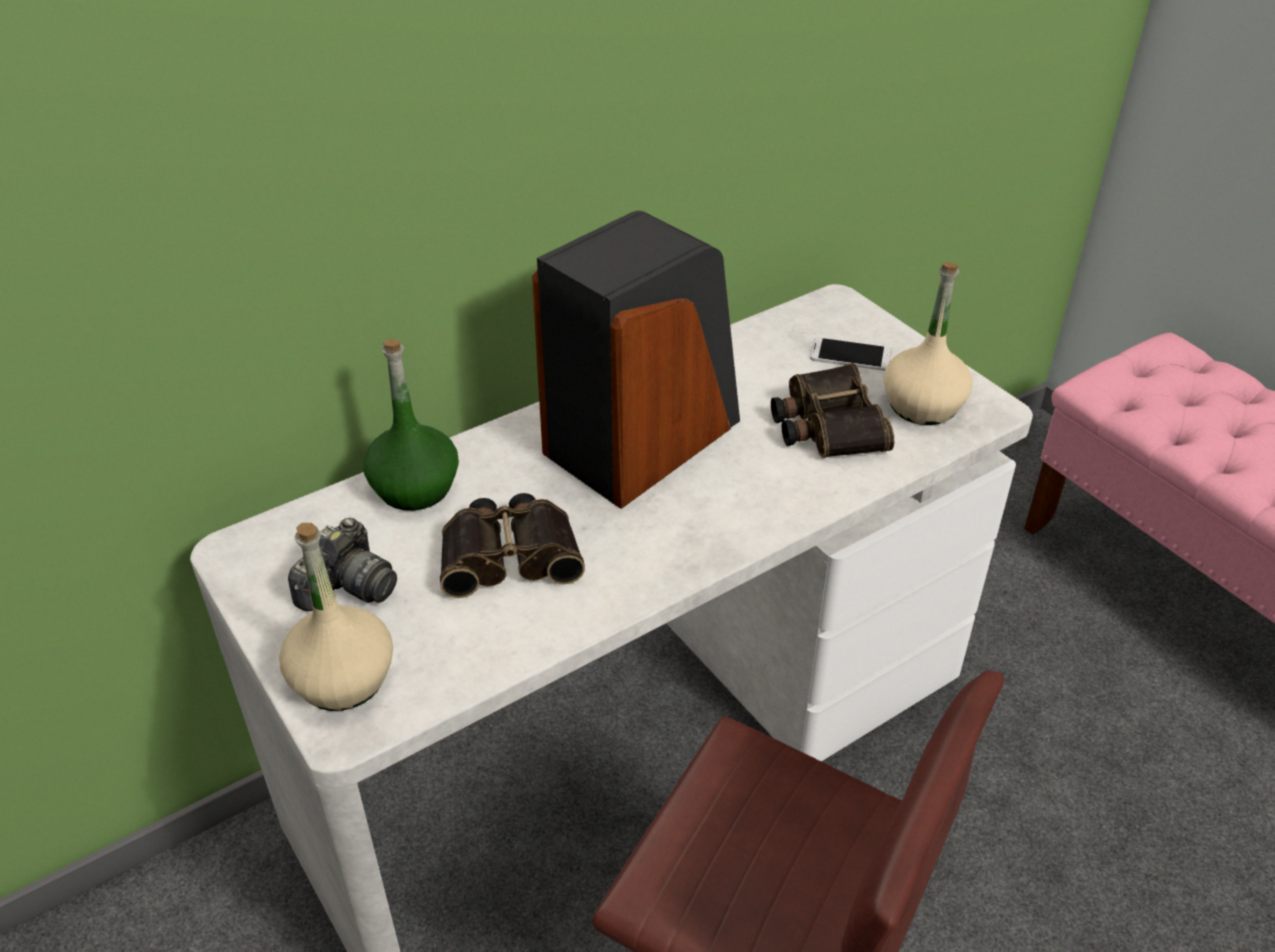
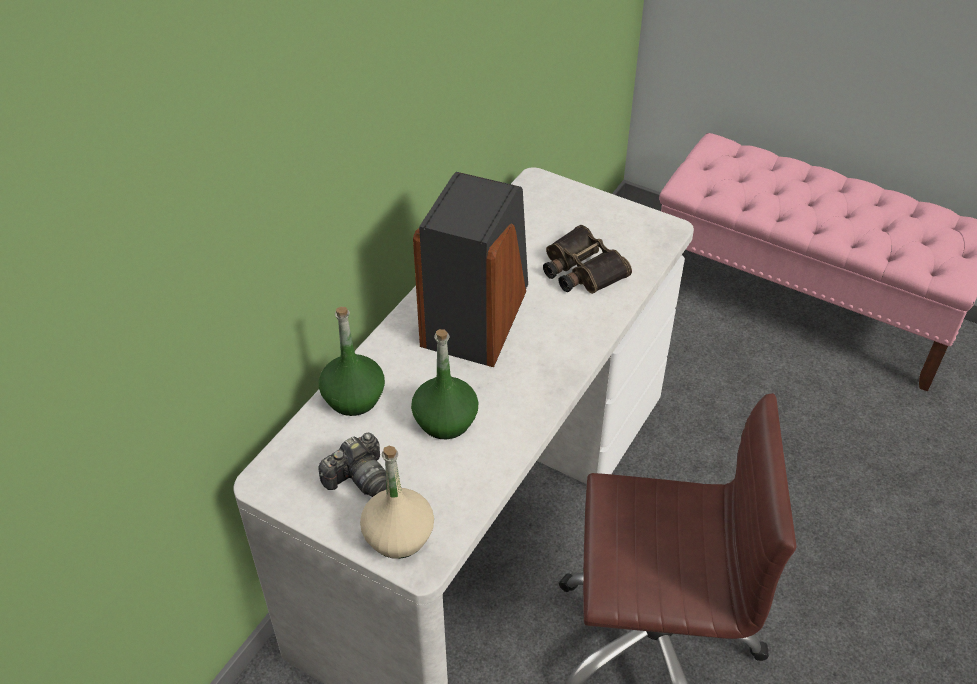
camera: 25 degrees left, 5 degrees up
camera [288,518,397,611] -> camera turned 45 degrees clockwise [318,433,386,497]
binoculars [440,493,585,598] -> green bottle [411,329,478,439]
phone [810,337,892,371] -> none
beige bottle [883,262,973,425] -> none

